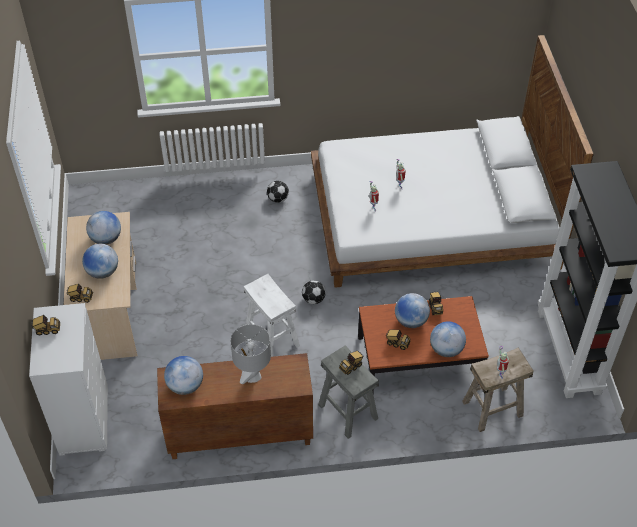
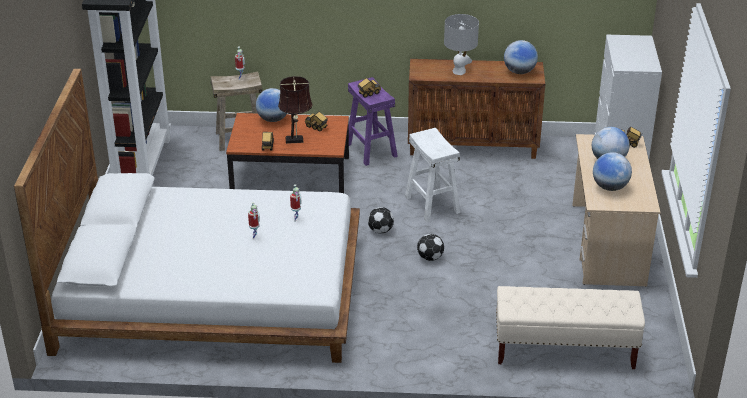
camera: 170 degrees left, 15 degrees down
toy truck [31,315,60,335] -> none
football [267,181,289,203] -> football moved to [417,234,444,261]
grey stool [318,345,379,439] -> purple stool [348,77,398,166]
globe [395,293,430,328] -> brown table lamp [278,76,313,144]
none -> beige bench [496,286,645,369]

